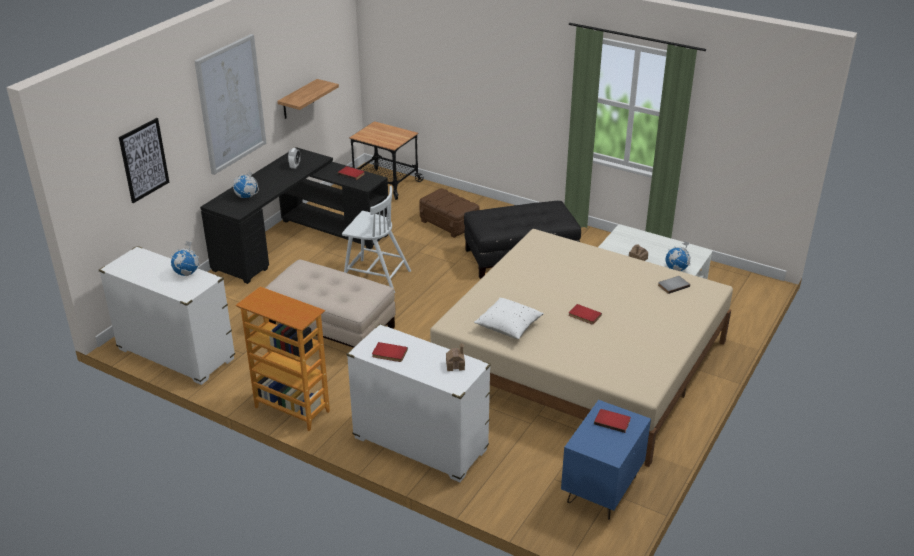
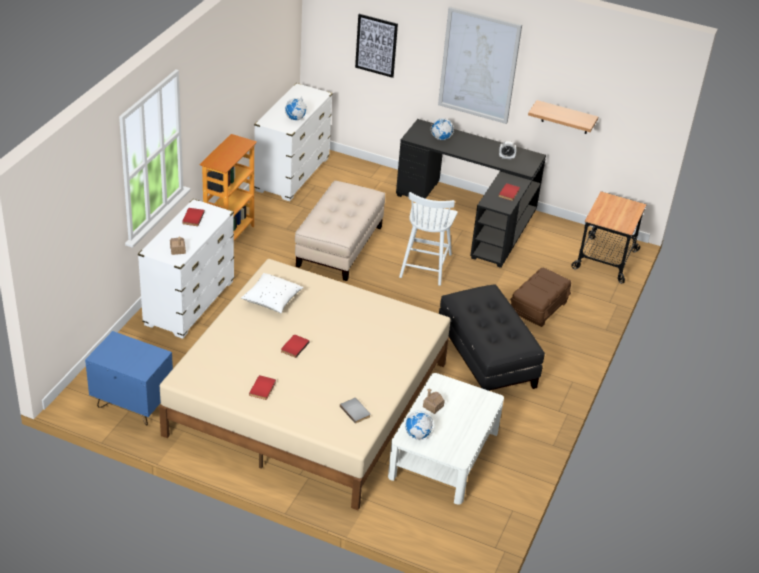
camera: 80 degrees right, 5 degrees up
red book [594,409,631,433] -> red book moved to [249,375,276,400]

